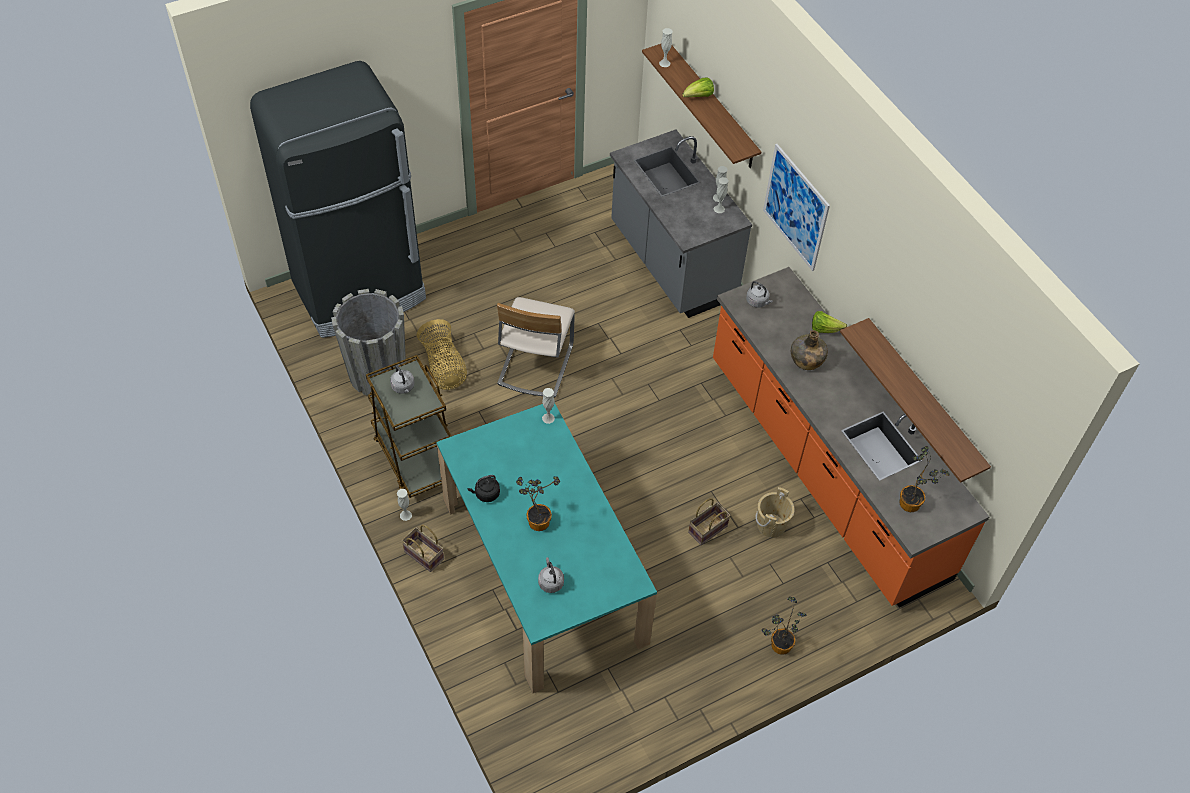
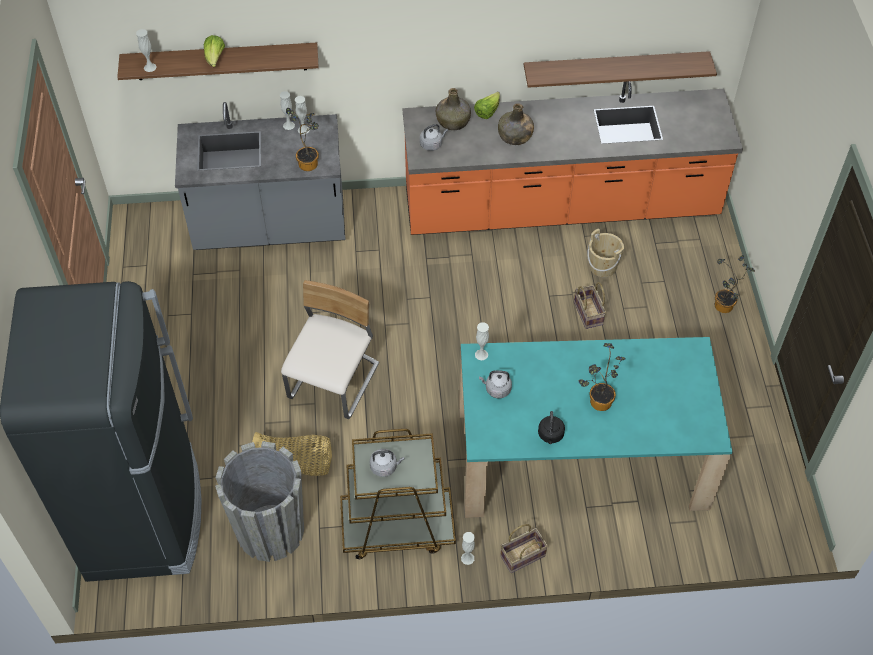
camera: 65 degrees left, 0 degrees up
beige chair [497,297,575,398] -> beige chair turned 105 degrees counterclockwise [281,280,379,419]
grey kettle [538,557,564,593] -> grey kettle moved to [479,370,512,398]
picture [763,144,830,271] -> none
potted plant [899,446,950,512] -> potted plant moved to [286,108,319,171]
none -> green bottle [436,88,471,130]

